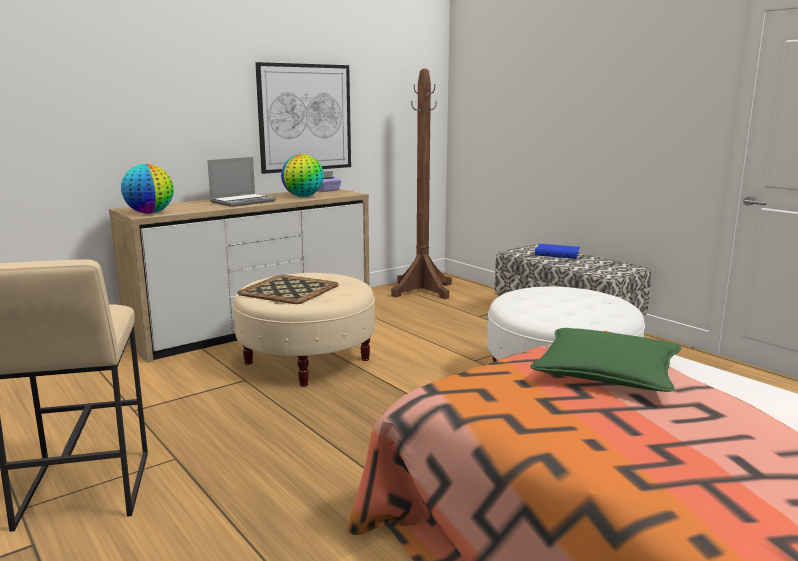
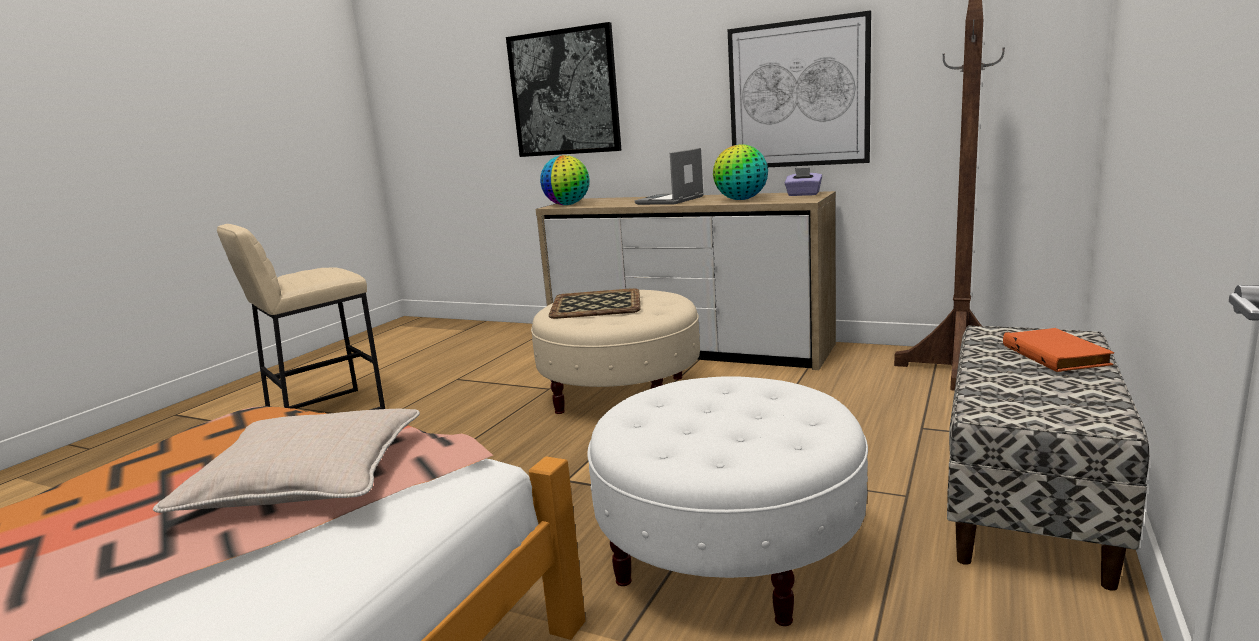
camera: 65 degrees right, 0 degrees up
laptop [207,157,276,207] -> laptop turned 105 degrees clockwise [635,148,704,205]
green pillow [530,328,681,392] -> beige pillow [153,409,420,513]
blue book [535,244,580,259] -> orange book [1003,328,1114,372]
none -> picture [506,22,621,157]

